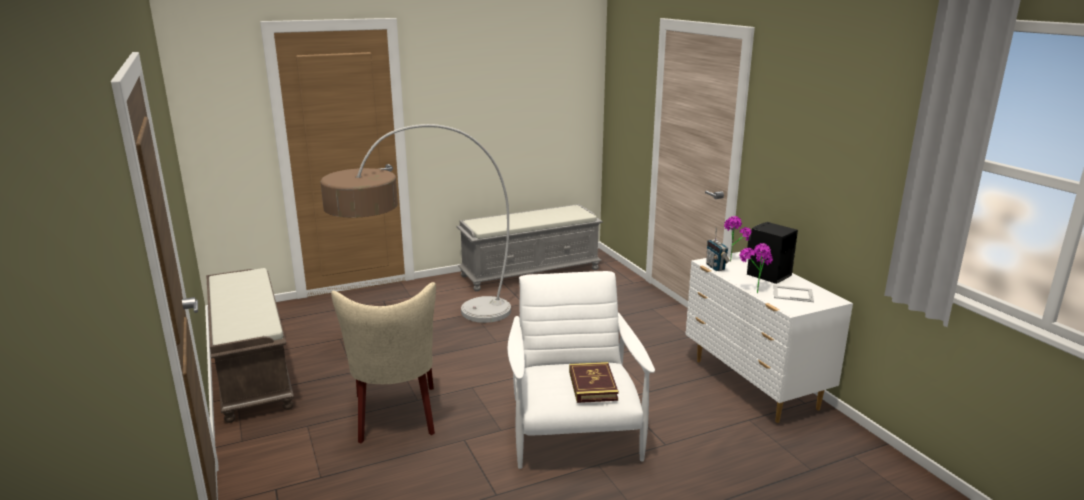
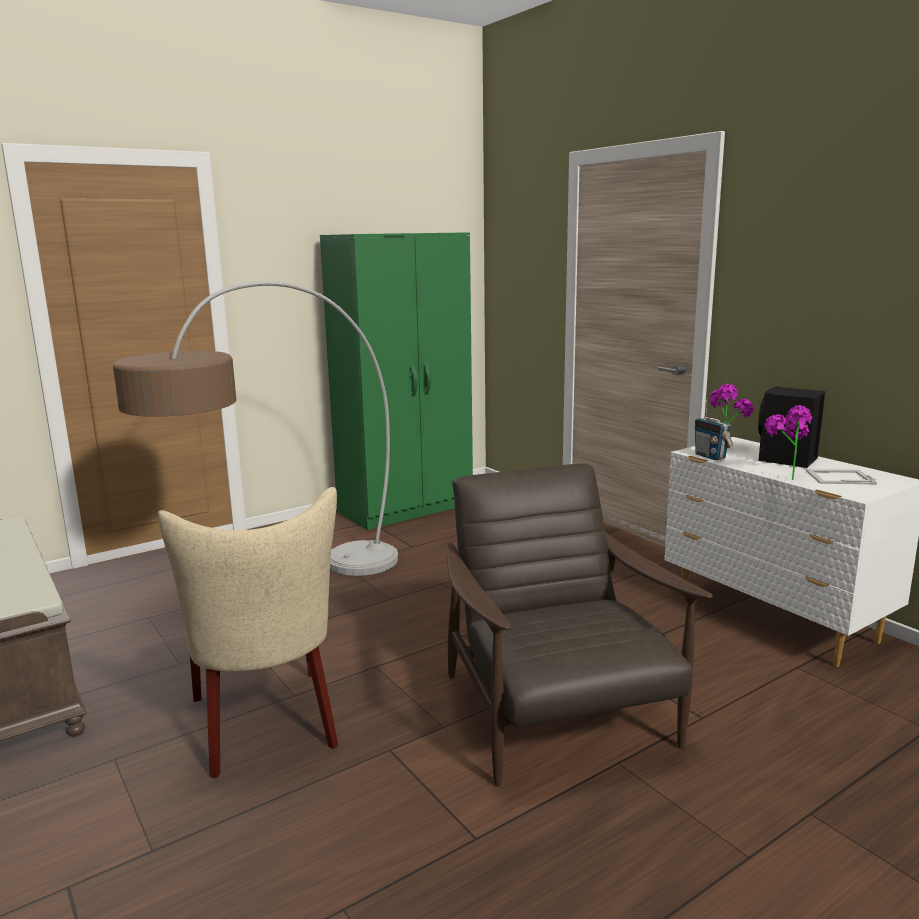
camera: 10 degrees left, 5 degrees down
grey bench [456,204,603,291] -> green wardrobe [320,232,473,530]
white armchair [508,271,655,469] -> brown armchair [446,464,713,787]
book [569,362,619,403] -> none

